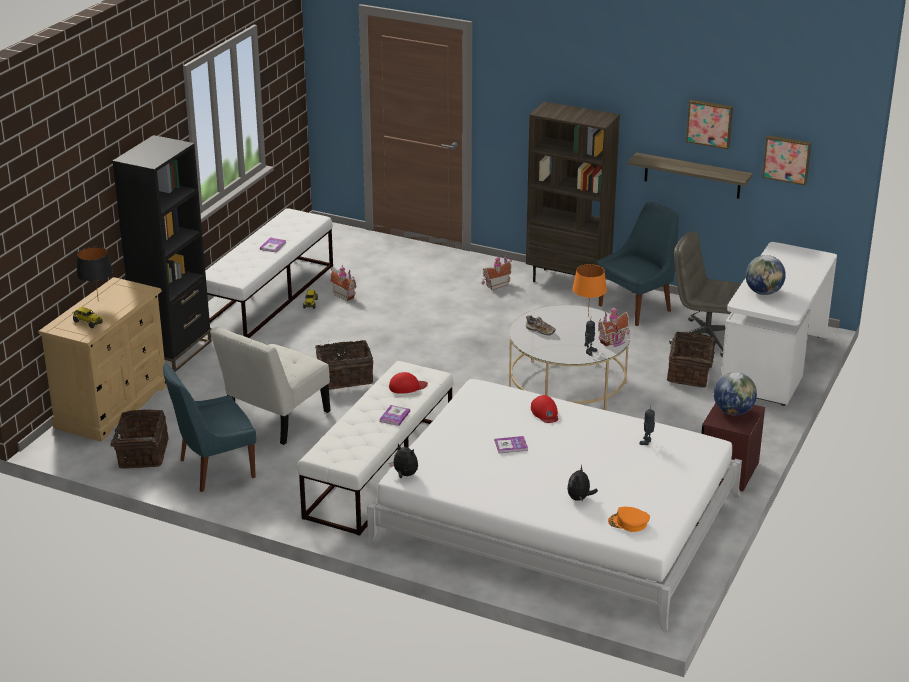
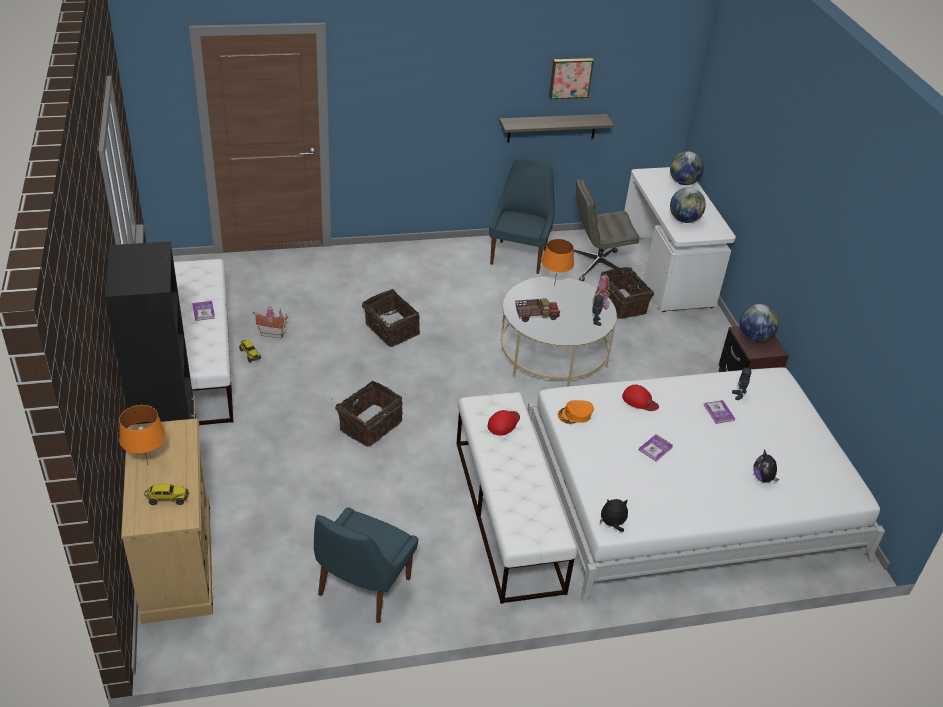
camera: 40 degrees left, 10 degrees up
black table lamp [76,247,113,302] -> orange table lamp [119,405,166,465]
basket [100,410,169,468] -> basket moved to [362,289,420,347]
white chair [210,326,331,445] -> none
book [380,405,410,426] -> book moved to [704,400,735,424]
toy house [481,255,512,290] -> none
brown bookcase [526,102,620,282] -> none
shoe [526,315,556,336] -> toy truck [515,299,560,322]
orange cap [608,507,650,532] -> orange cap moved to [558,400,594,424]
picture [762,135,811,185] -> none
none -> globe [670,151,704,185]

